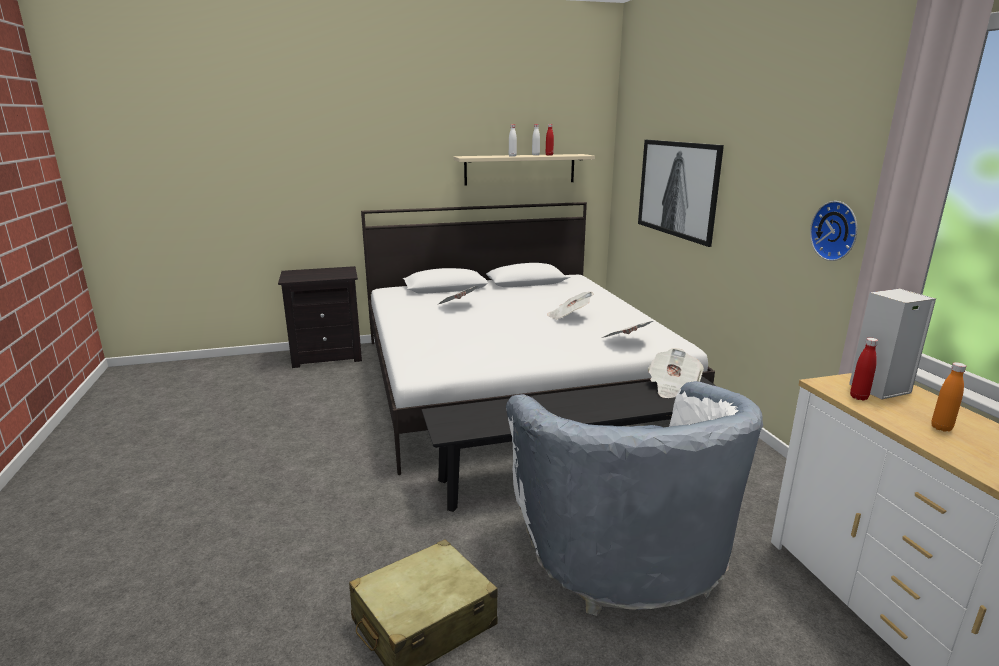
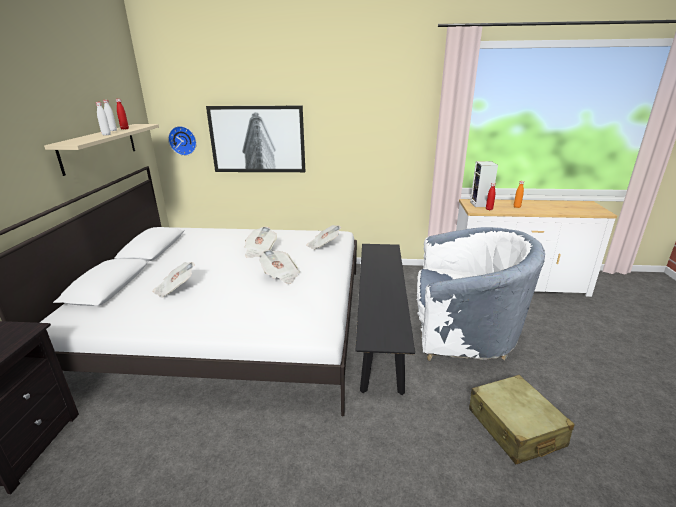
camera: 70 degrees left, 5 degrees up
newspaper [648,348,704,398] -> newspaper moved to [259,250,300,284]
wall clock [810,201,857,261] -> wall clock moved to [168,126,197,156]

